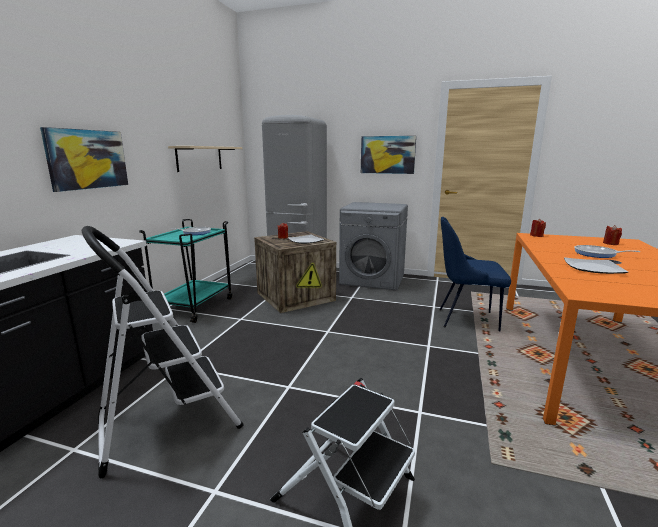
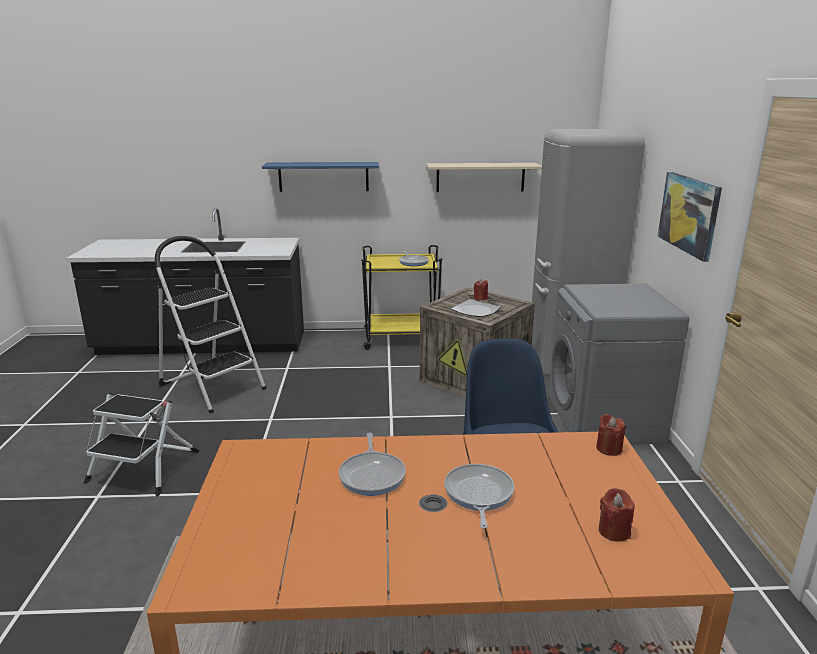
camera: 70 degrees right, 5 degrees up
picture [40,127,128,192] -> blue shelf [262,162,379,192]
turquoise cart [139,219,232,323] -> yellow cart [361,245,443,350]
plate [564,257,628,274] -> frying pan [338,433,406,496]

